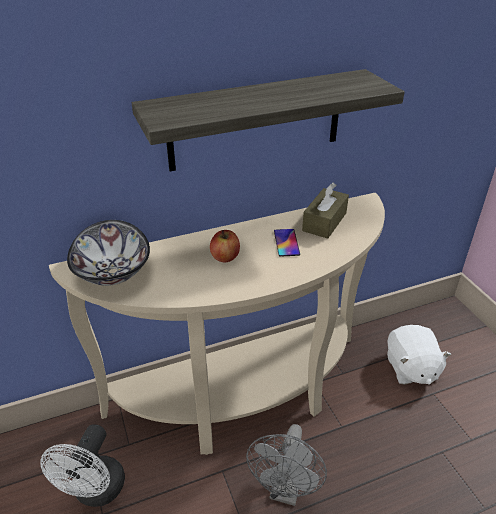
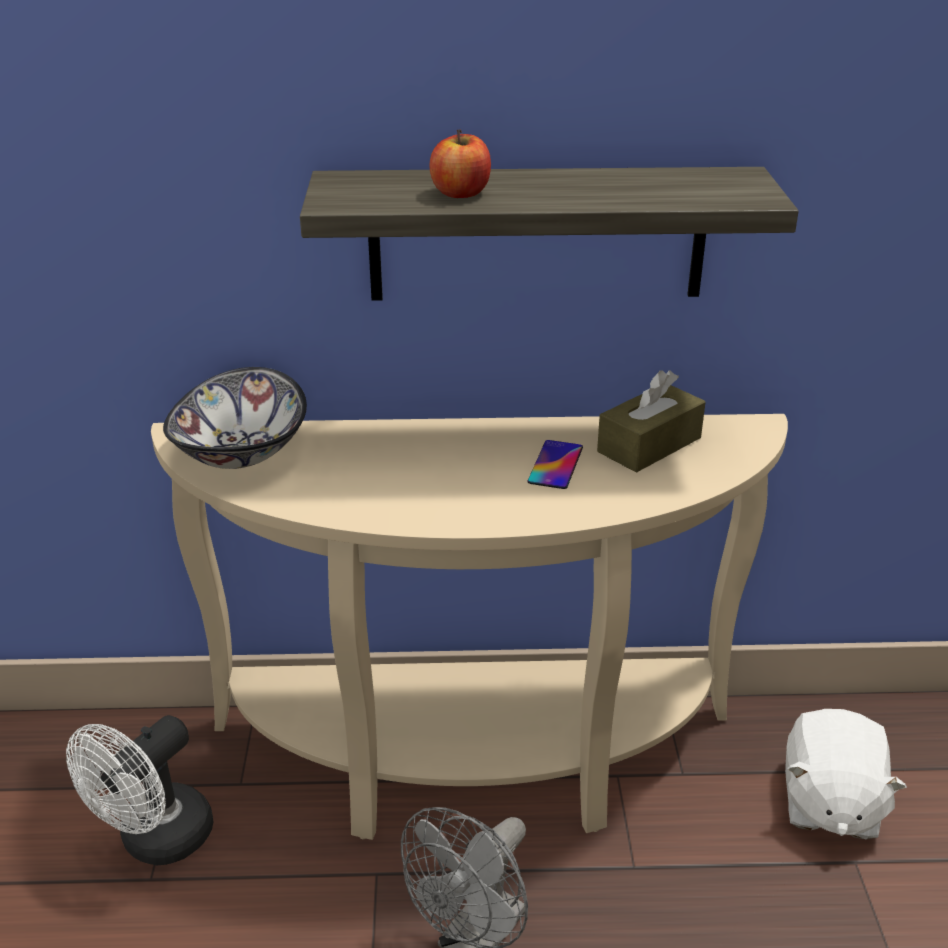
camera: 20 degrees right, 5 degrees down
apple [210,230,240,262] -> apple moved to [429,130,491,198]

